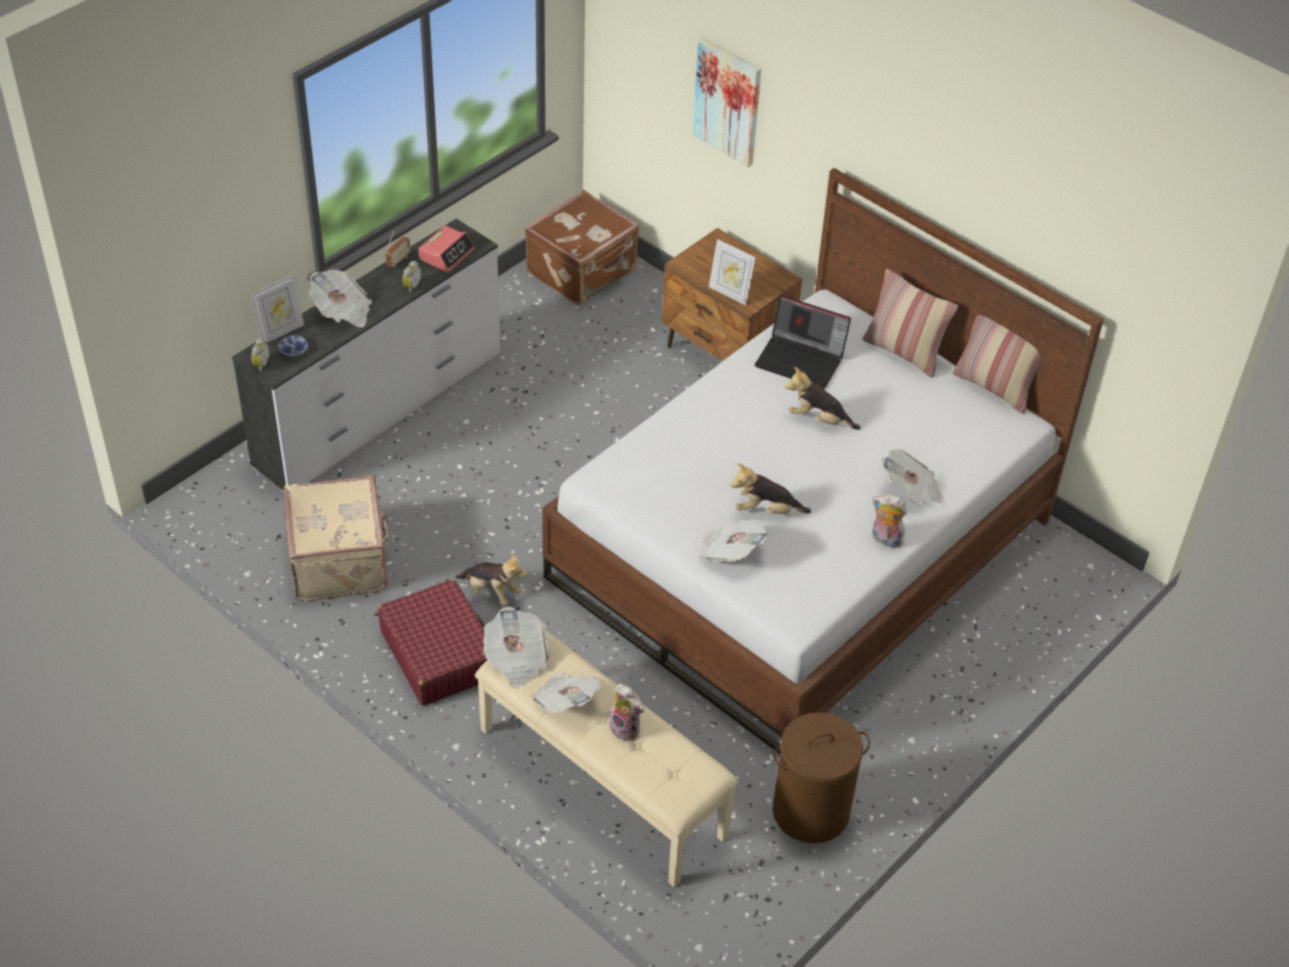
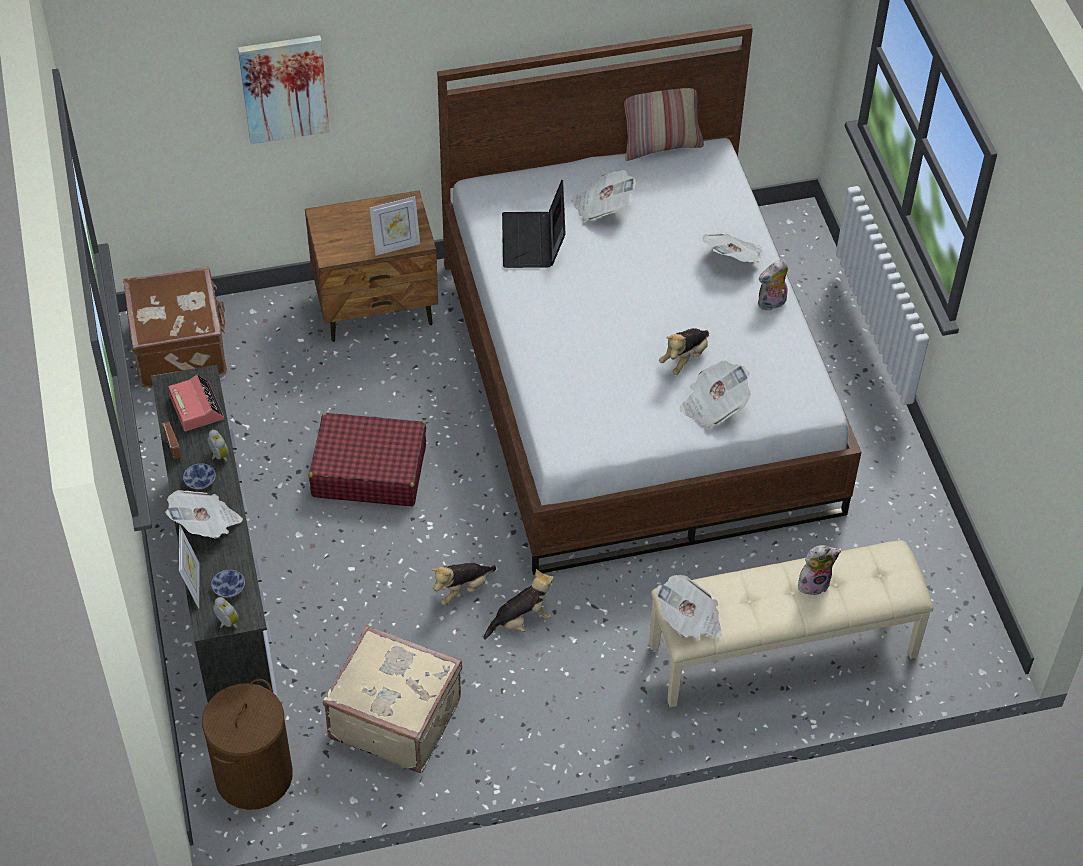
camera: 55 degrees left, 5 degrees up
red suitcase [378,579,488,706] -> red suitcase moved to [309,413,426,506]
newspaper [531,672,602,713] -> newspaper moved to [572,170,636,221]
laptop [755,295,851,389] -> laptop turned 120 degrees clockwise [502,180,565,268]
brown laundry basket [772,712,870,843] -> brown laundry basket moved to [202,679,293,810]
plush toy [785,367,861,430] -> plush toy moved to [432,563,496,605]
pillow [862,269,958,377] -> none
none -> bowl [183,463,216,489]

